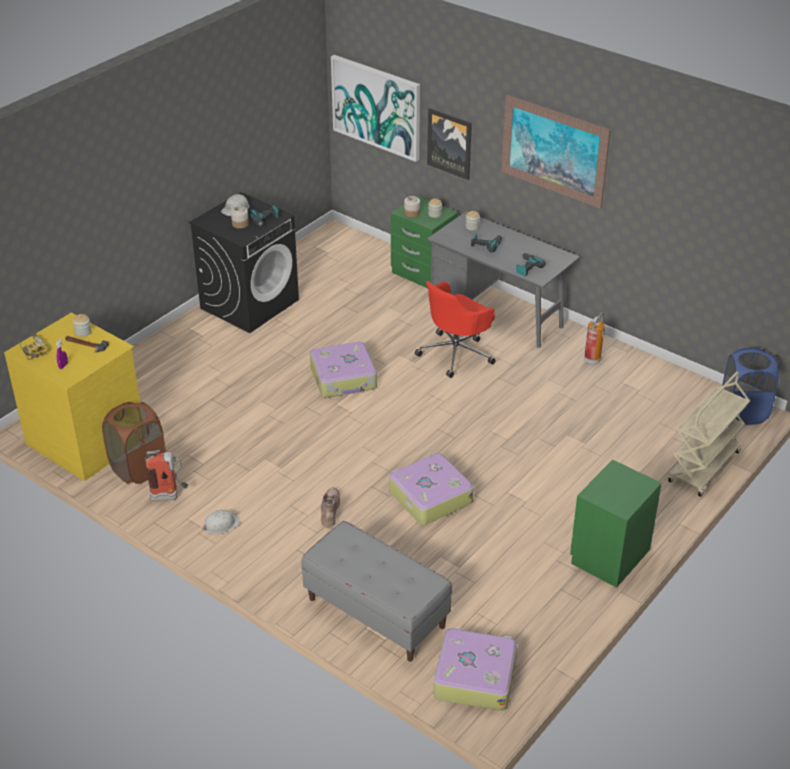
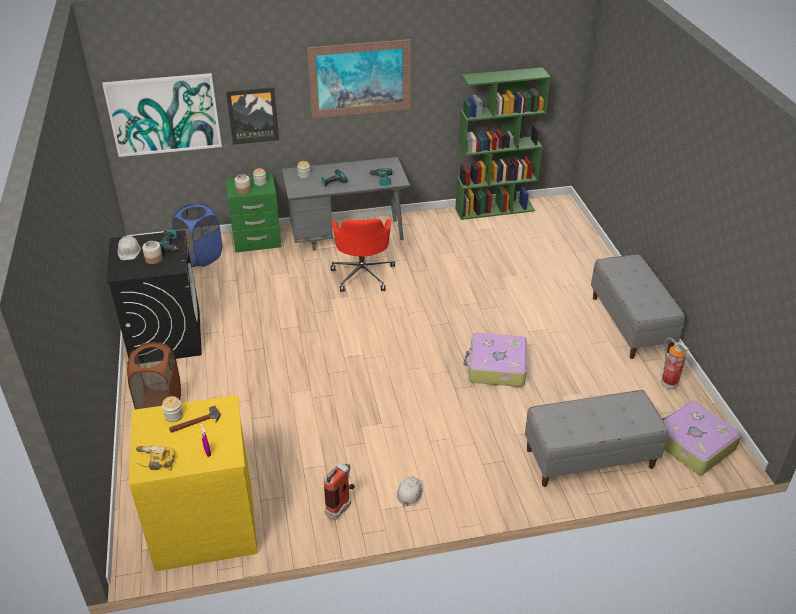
camera: 50 degrees left, 0 degrees up
brown laundry basket [102,402,166,484] -> brown laundry basket moved to [127,342,181,410]
suitcase [310,342,377,398] -> none
brown boot [321,487,340,528] -> none
green nightstand [570,459,662,588] -> grey bench [591,254,685,359]
fire extinguisher [584,312,605,365] -> fire extinguisher moved to [661,337,689,389]
beige cart [668,372,750,497] -> none
blue laundry basket [722,348,779,425] -> blue laundry basket moved to [172,204,222,267]
none -> green bookcase [455,67,551,220]

